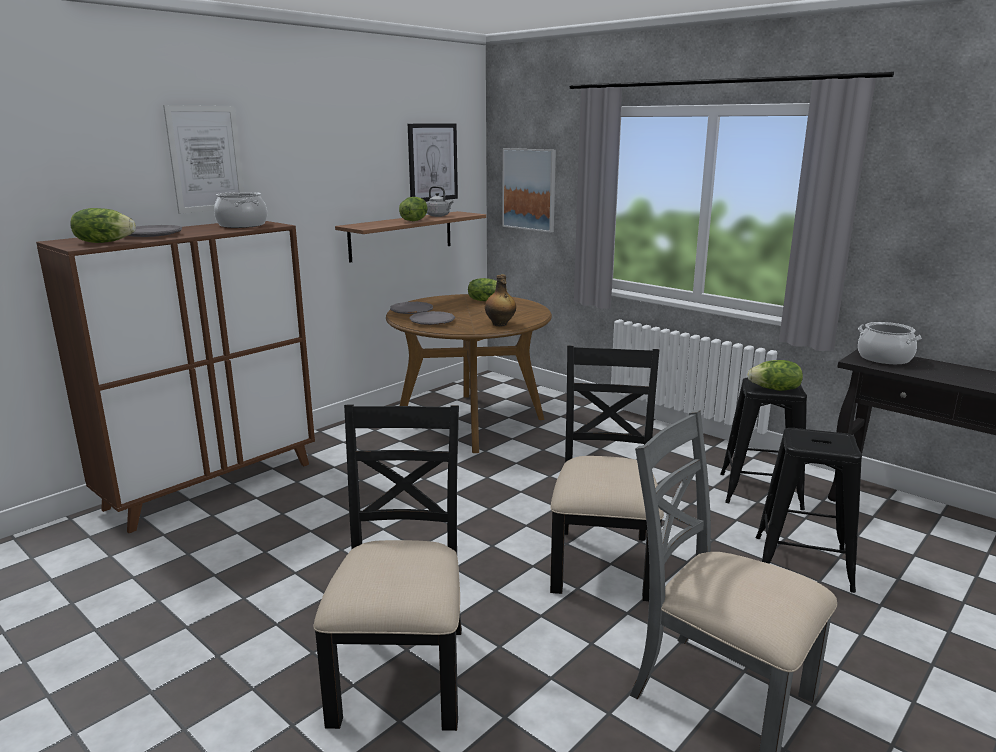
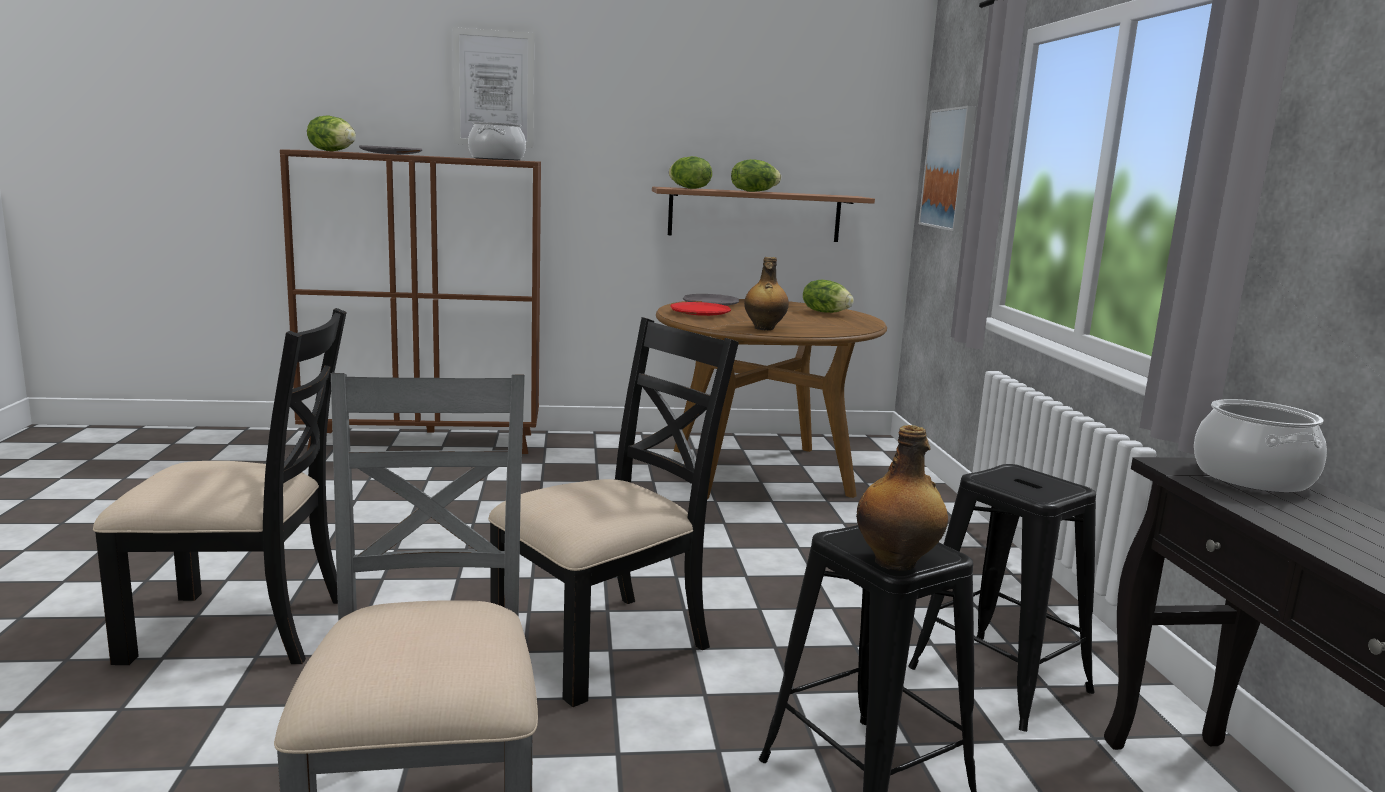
camera: 40 degrees right, 5 degrees down
black chair [313,405,462,731] -> black chair turned 45 degrees clockwise [93,308,347,665]
picture [408,124,458,202] -> none
grey plate [410,311,456,325] -> red plate [670,302,731,316]
grey kettle [426,186,453,217] -> none
lettuce [747,360,803,391] -> lettuce moved to [669,156,712,189]
none -> bottle [856,425,948,571]

